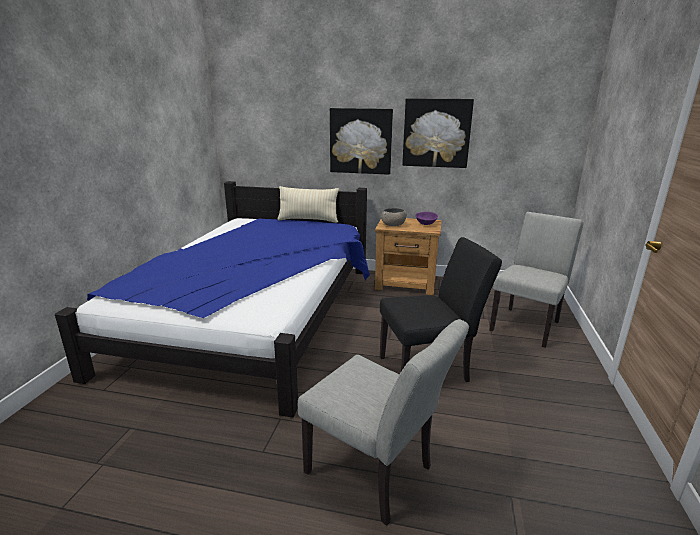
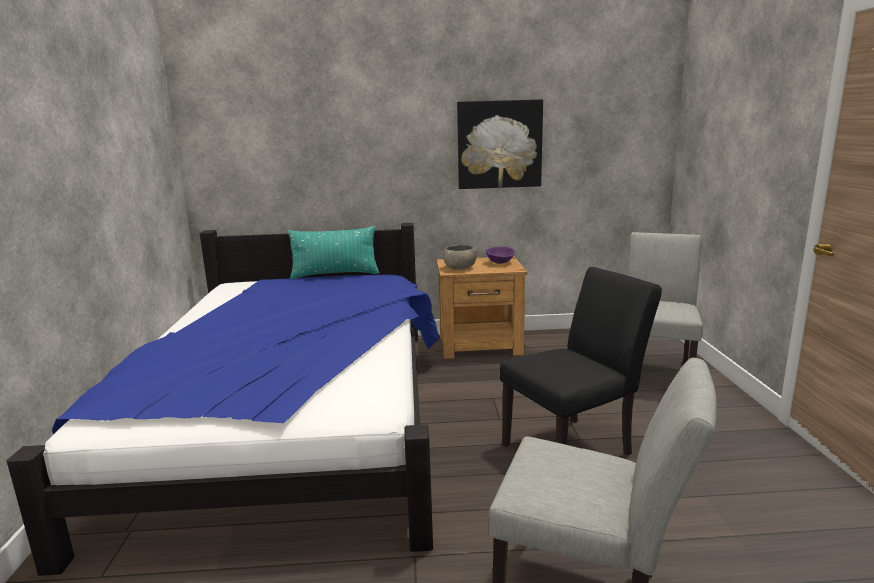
camera: 15 degrees left, 5 degrees down
beige pillow [277,186,339,223] -> turquoise pillow [288,226,379,279]
picture [330,108,393,175] -> none

